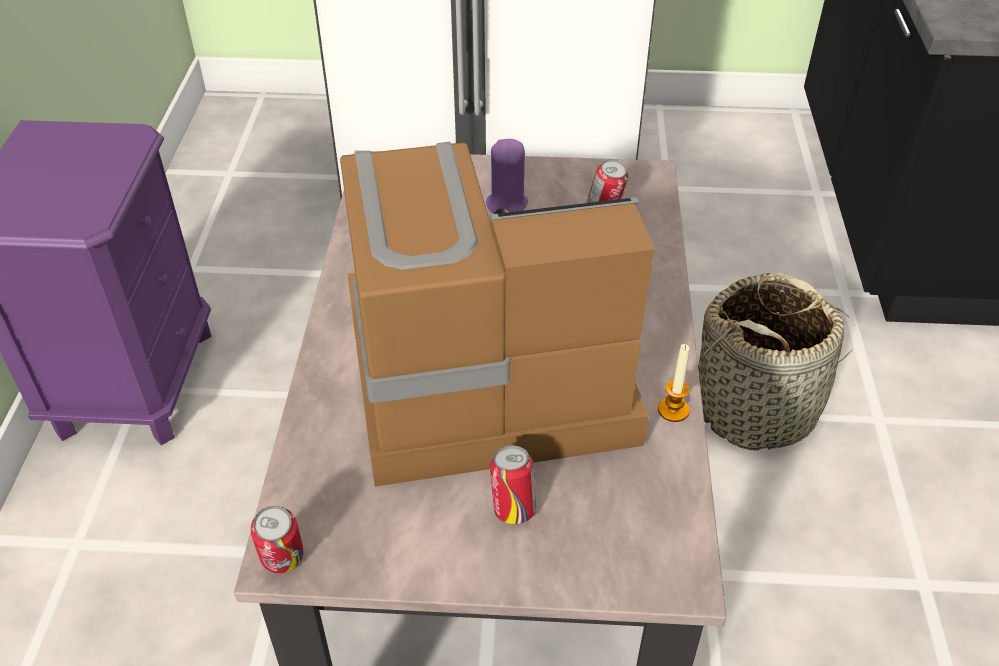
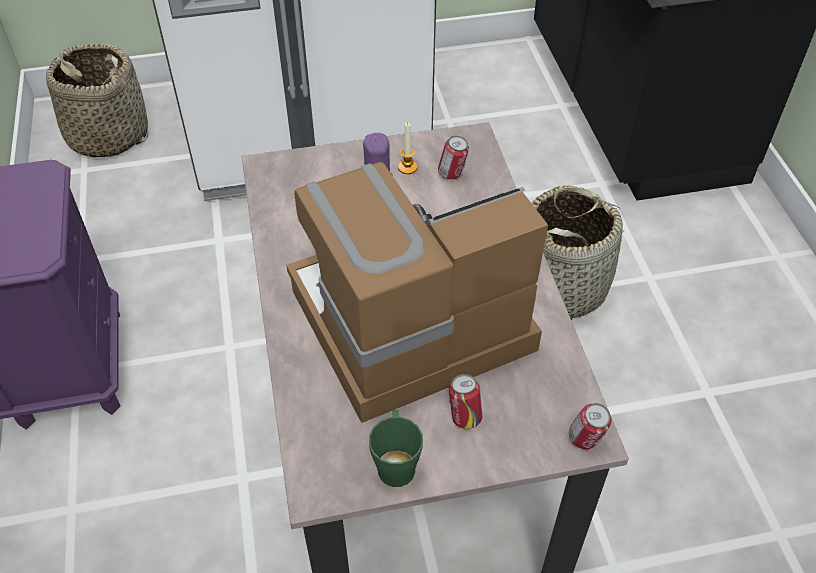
camera: 15 degrees left, 5 degrees up
can [251,506,303,573] -> can moved to [569,403,611,449]
candle [658,344,690,422] -> candle moved to [398,122,417,174]
none -> basket [46,43,148,158]
none -> green mug [369,410,423,487]

